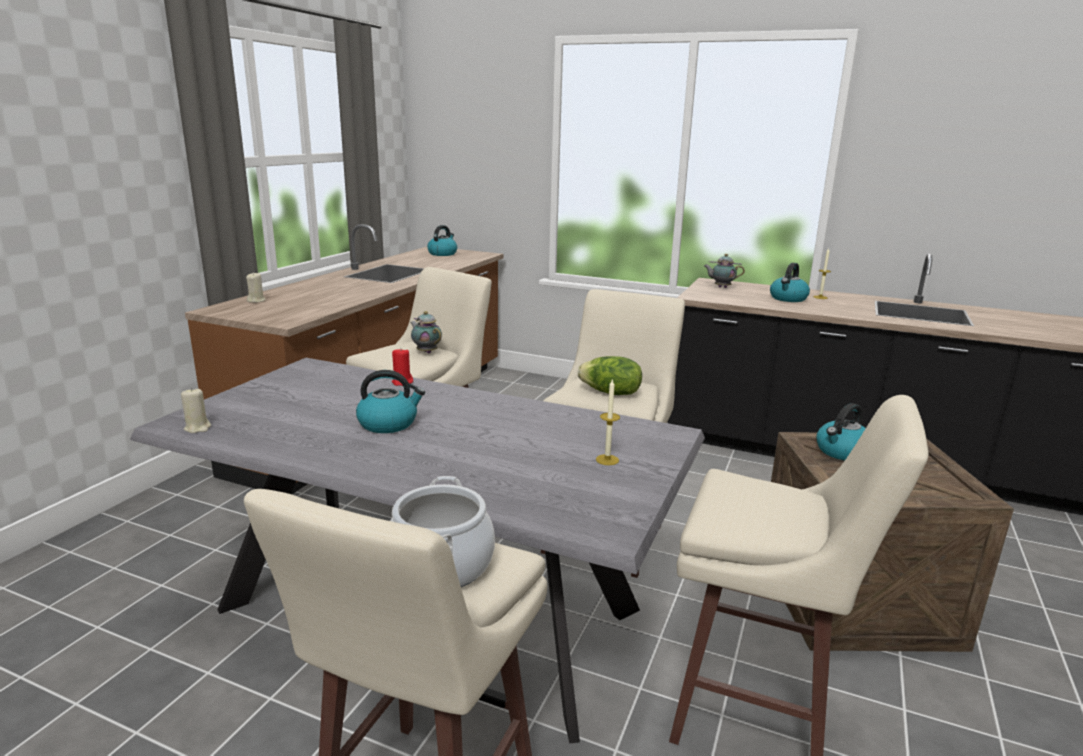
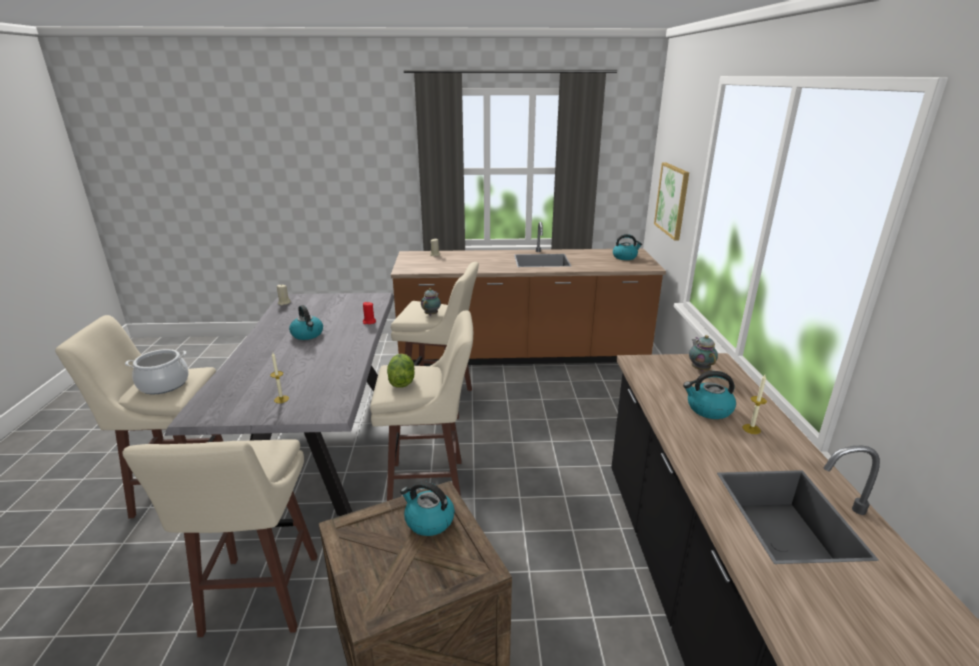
camera: 65 degrees right, 5 degrees up
none -> picture [654,163,689,241]

